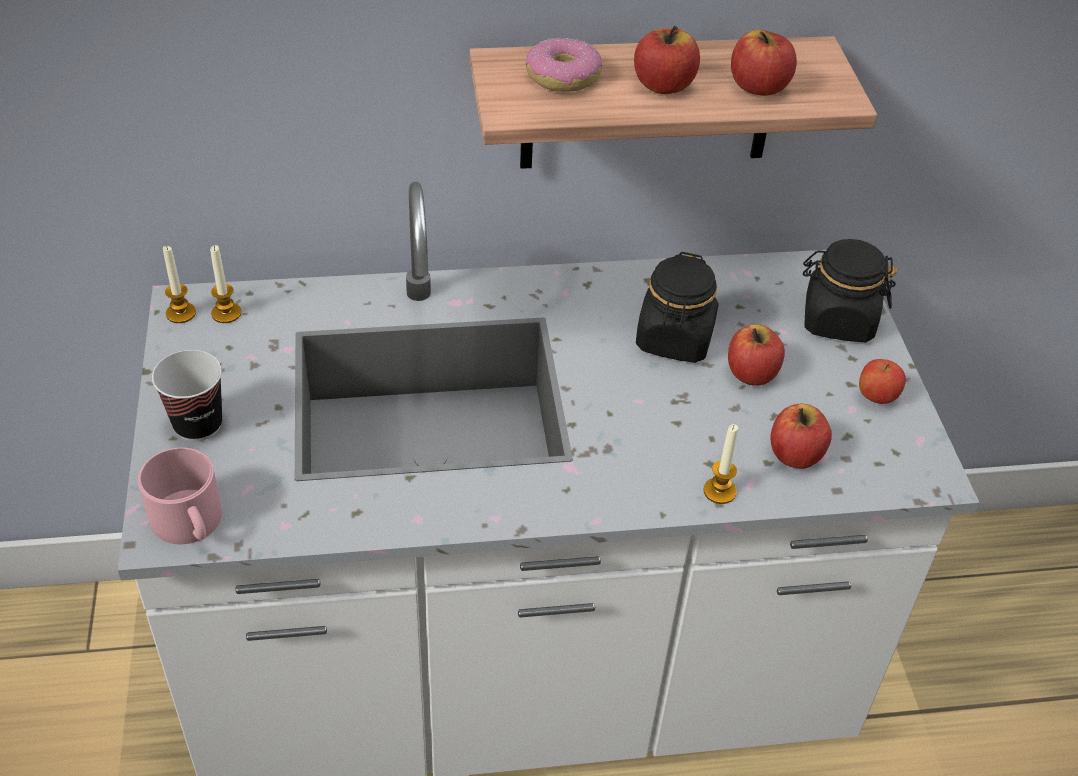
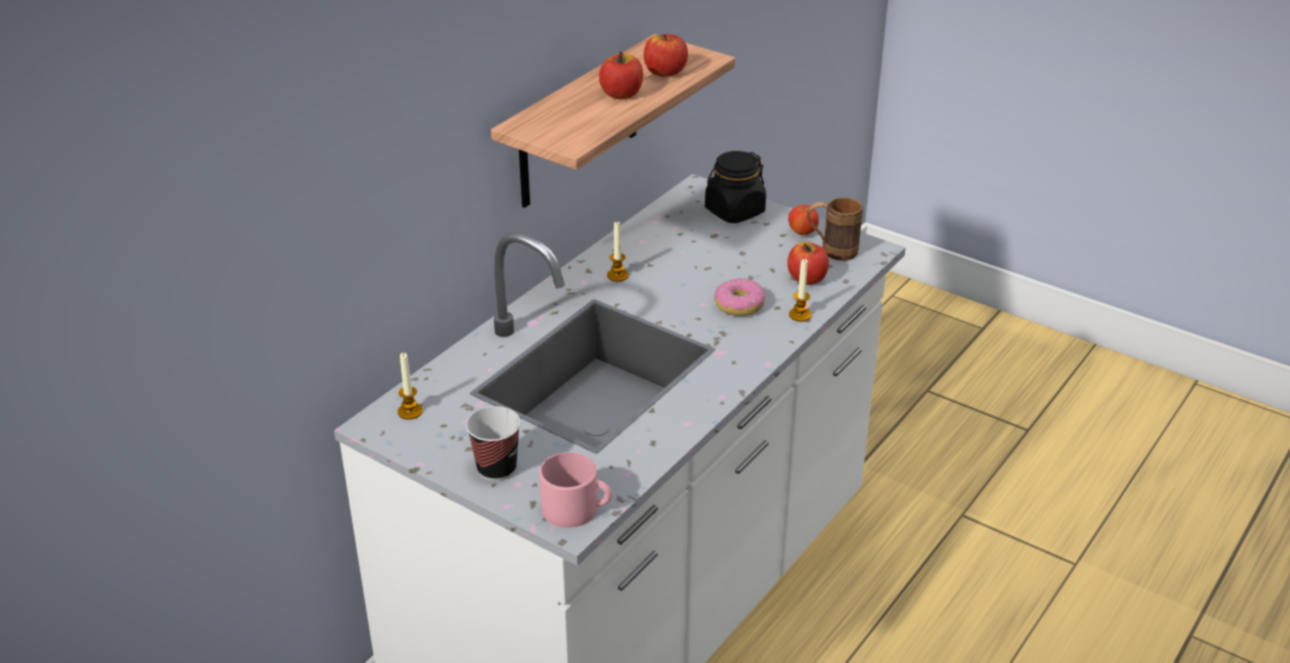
camera: 45 degrees left, 10 degrees down
candle [163,245,196,323] -> candle moved to [607,222,629,282]
donut [525,38,603,92] -> donut moved to [714,278,766,316]
black jar [636,252,719,363] -> none
apple [728,324,785,386] -> none
none -> brown mug [807,197,863,261]

